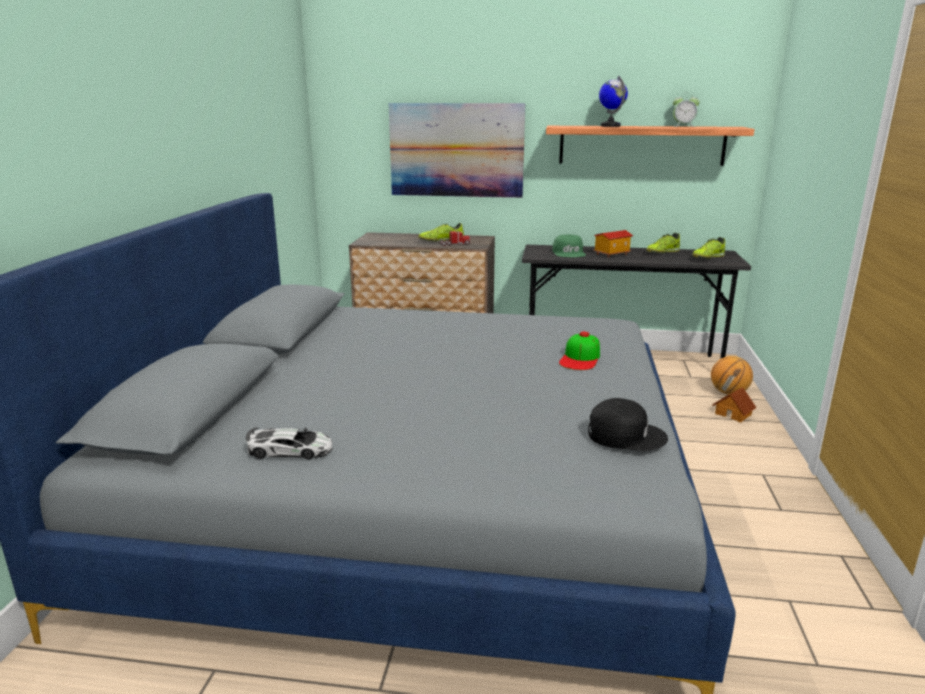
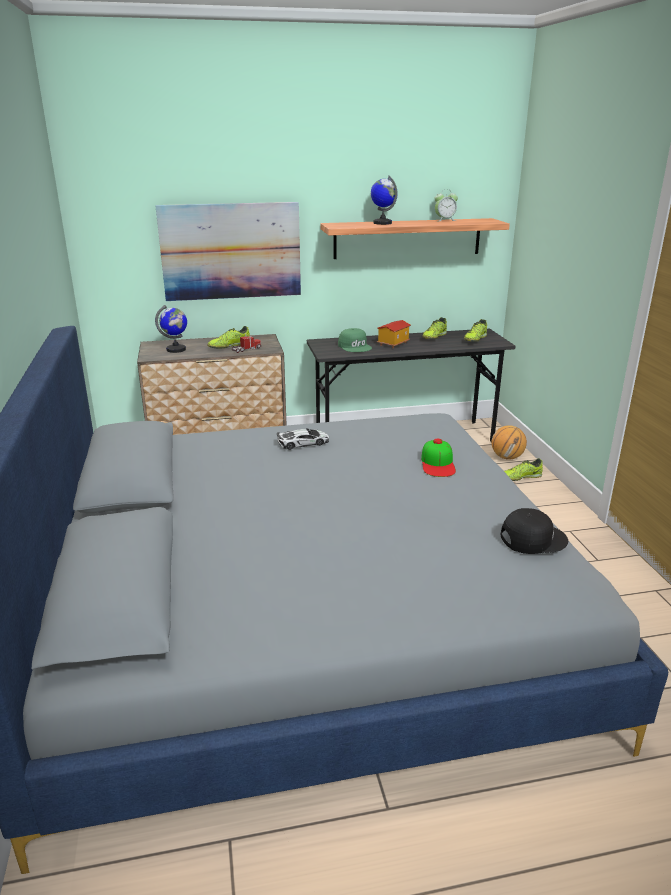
camera: 20 degrees left, 5 degrees up
toy car [246,427,332,460] -> toy car moved to [277,428,329,450]
toy house [712,387,757,423] -> shoe [504,458,543,481]
none -> globe [155,305,187,353]

